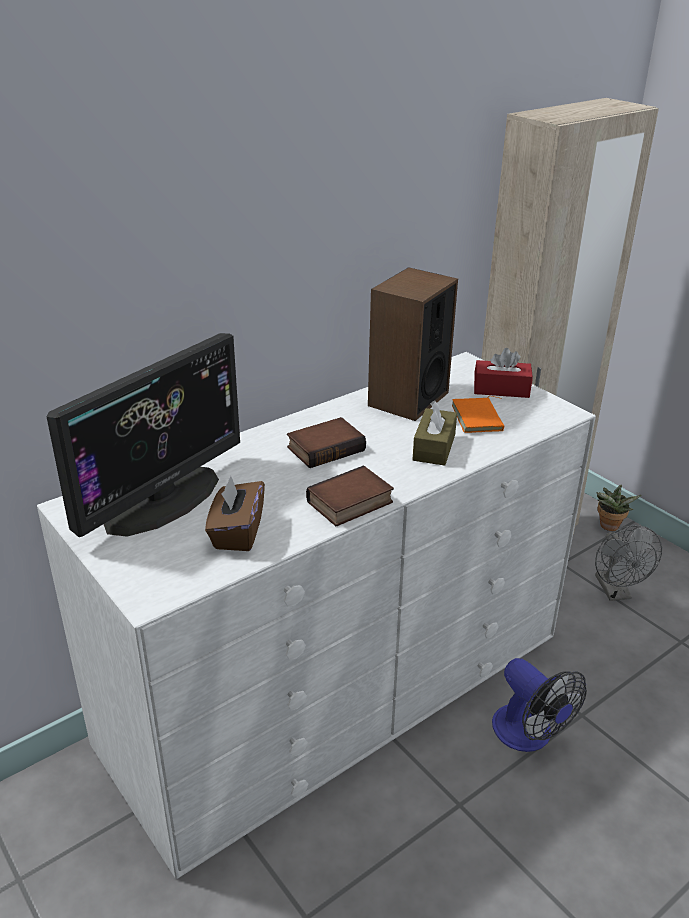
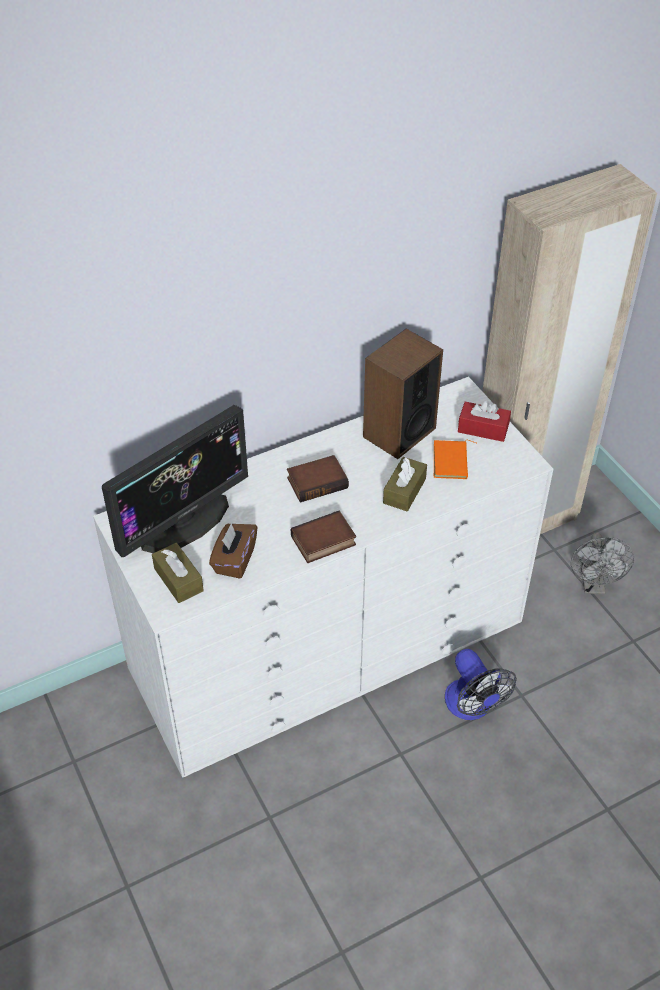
camera: 10 degrees right, 15 degrees up
potted plant [596,485,641,531] -> none
none -> brown tissue box [152,543,204,603]

